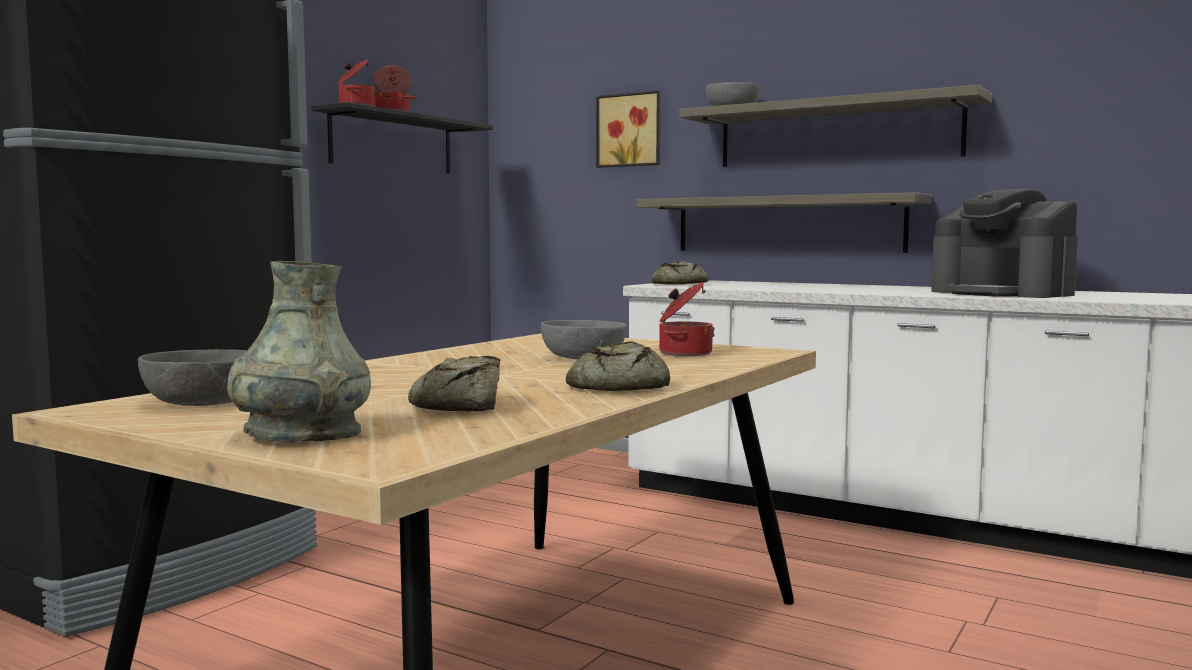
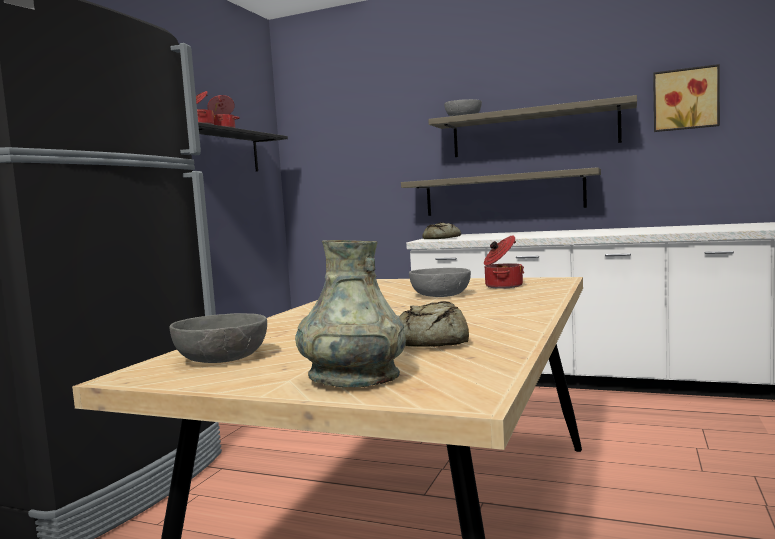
camera: 10 degrees left, 0 degrees up
bread [566,342,670,391] -> none
picture [596,91,660,168] -> picture moved to [653,64,720,132]
coffee machine [931,189,1078,298] -> none

